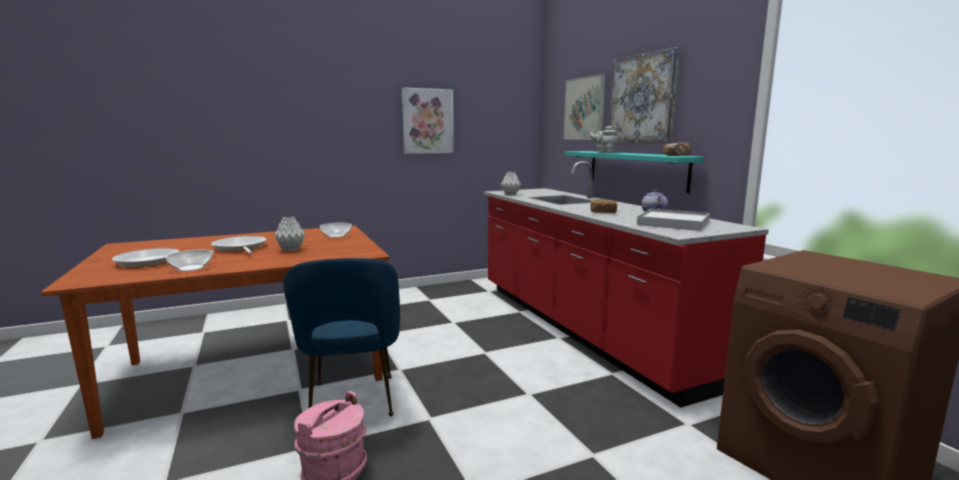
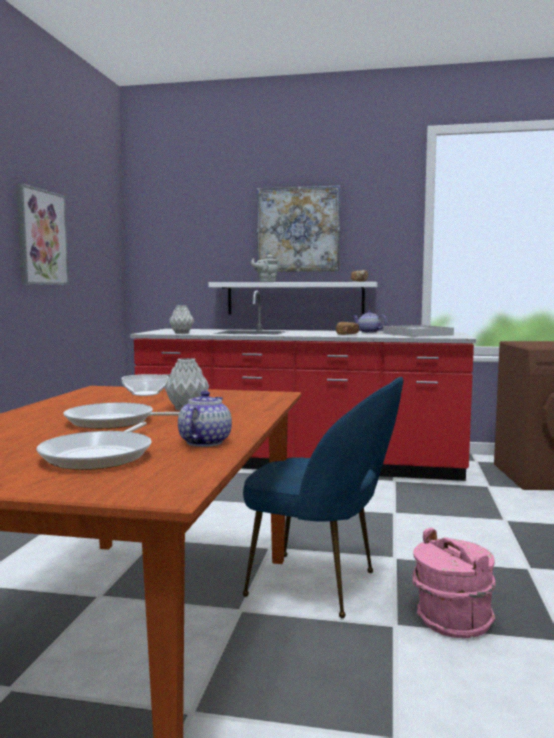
camera: 55 degrees left, 5 degrees down
bowl [166,250,213,271] -> teapot [178,390,232,447]
picture [564,74,605,140] -> none
turquoise shelf [565,151,704,193] -> white shelf [208,282,377,314]

